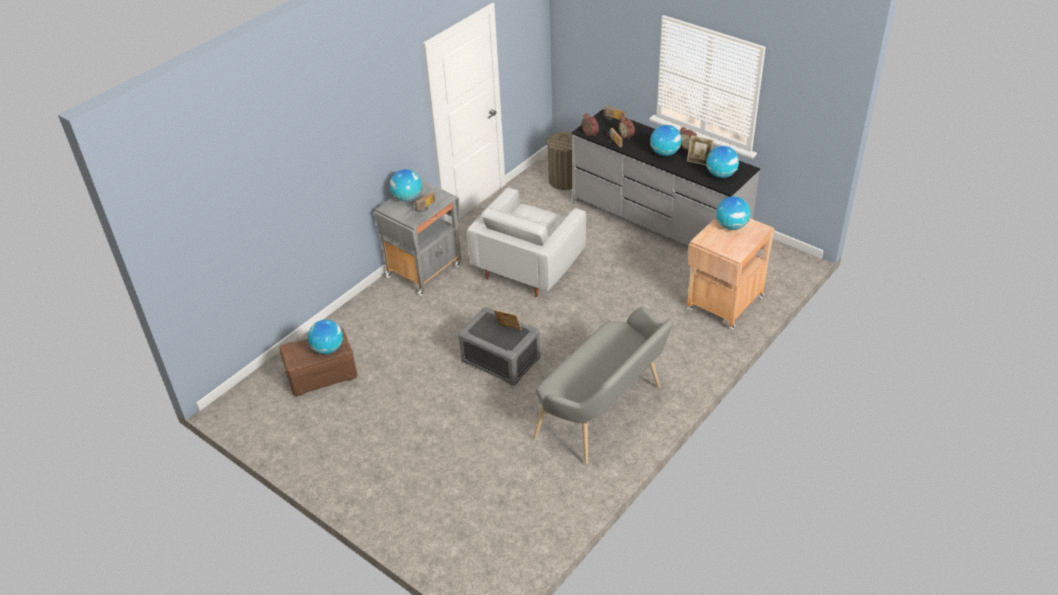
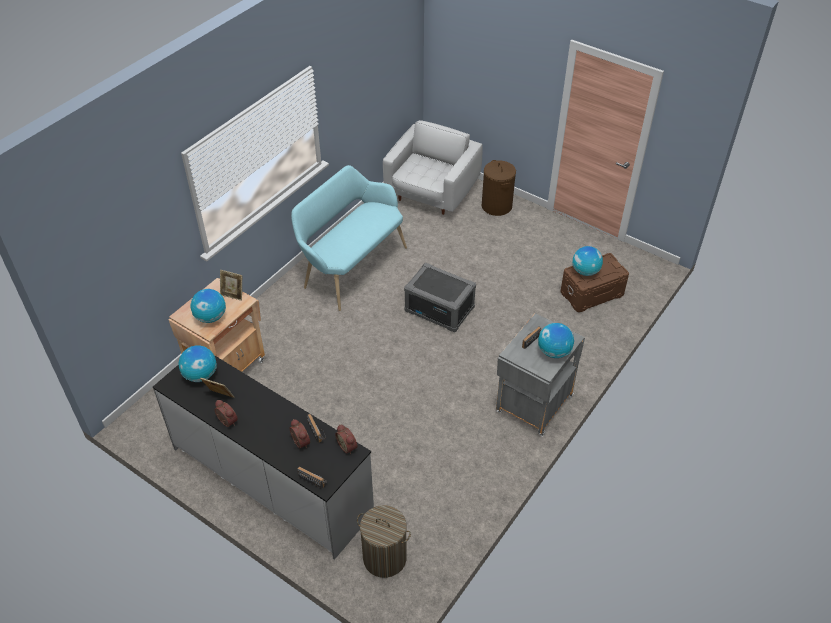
camera: 175 degrees right, 5 degrees up
white armchair [467,187,586,297] -> white armchair moved to [383,120,483,215]
picture frame [494,309,522,330] -> picture frame moved to [220,270,242,301]
grey bench [533,307,673,464] -> turquoise bench [291,165,407,311]
globe [650,125,681,156] -> none
none -> brown laundry basket [482,160,516,216]

